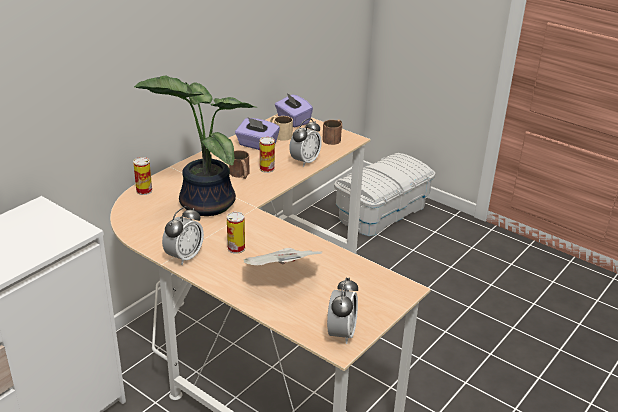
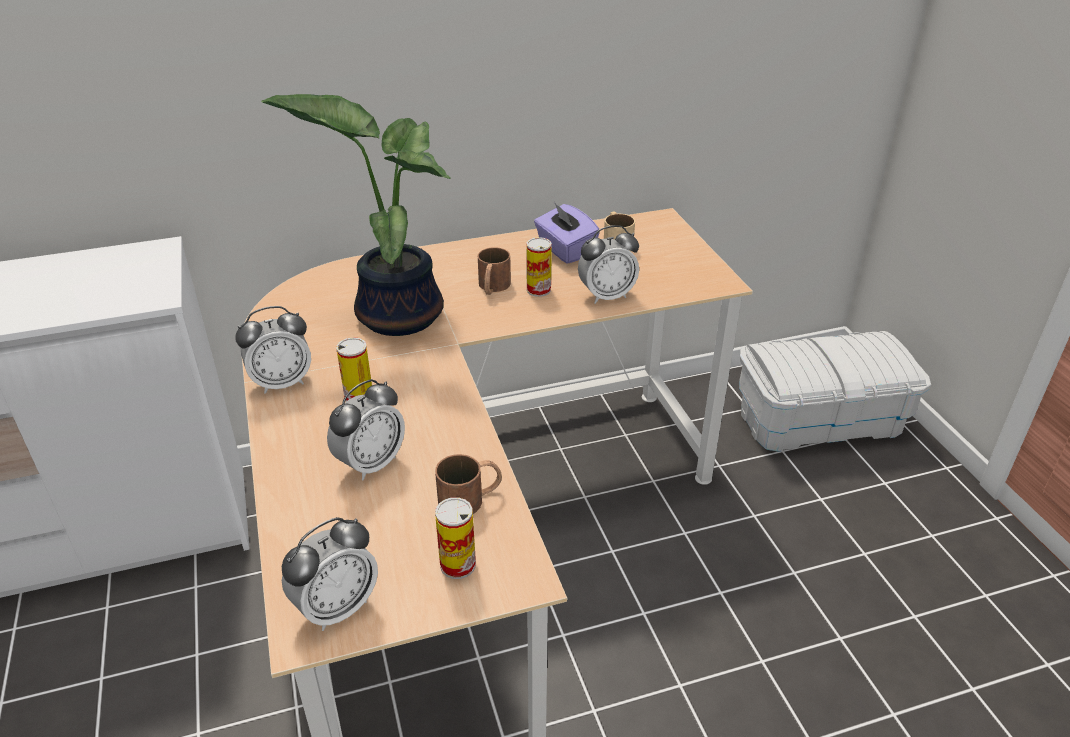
camera: 35 degrees right, 5 degrees up
can [133,157,152,195] -> can moved to [435,497,476,579]
newspaper [244,248,323,265] -> alarm clock [327,379,405,480]
purple tissue box [275,93,313,127] -> none
brown mug [322,119,342,145] -> brown mug moved to [435,454,502,514]

